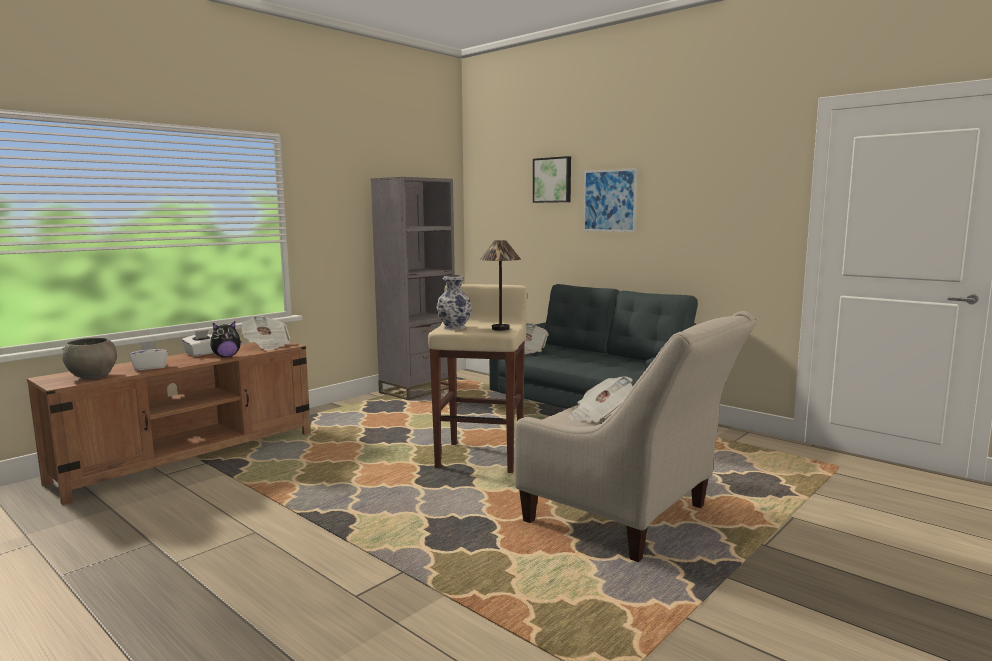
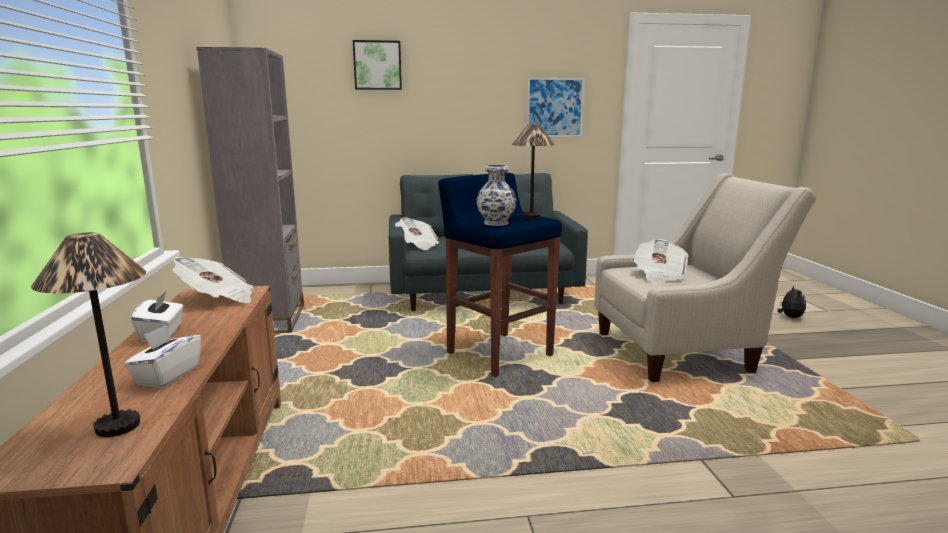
camera: 50 degrees left, 5 degrees up
grey bowl [62,338,117,379] -> table lamp [31,232,146,437]
plush toy [210,321,241,357] -> plush toy moved to [777,285,806,318]
beige stool [428,284,527,473] -> blue stool [438,173,562,377]
picture [583,168,637,232] -> picture moved to [527,78,584,137]

